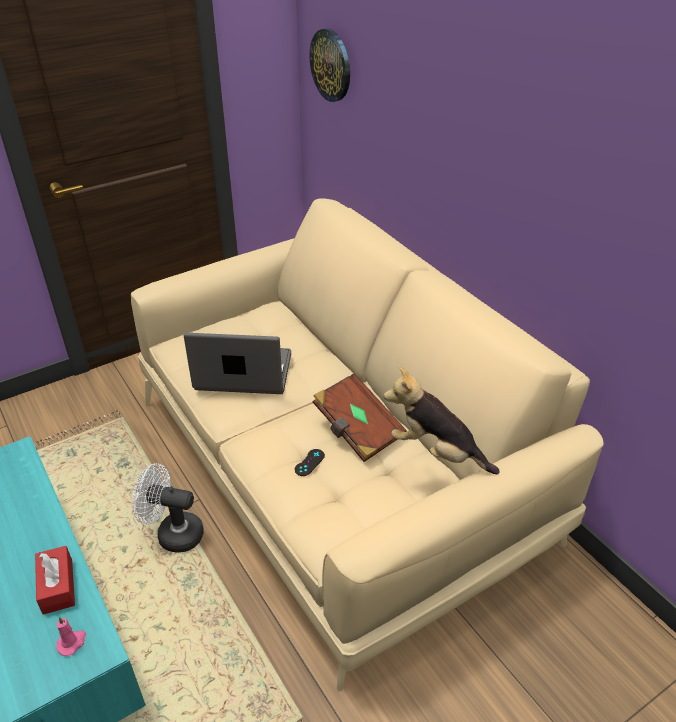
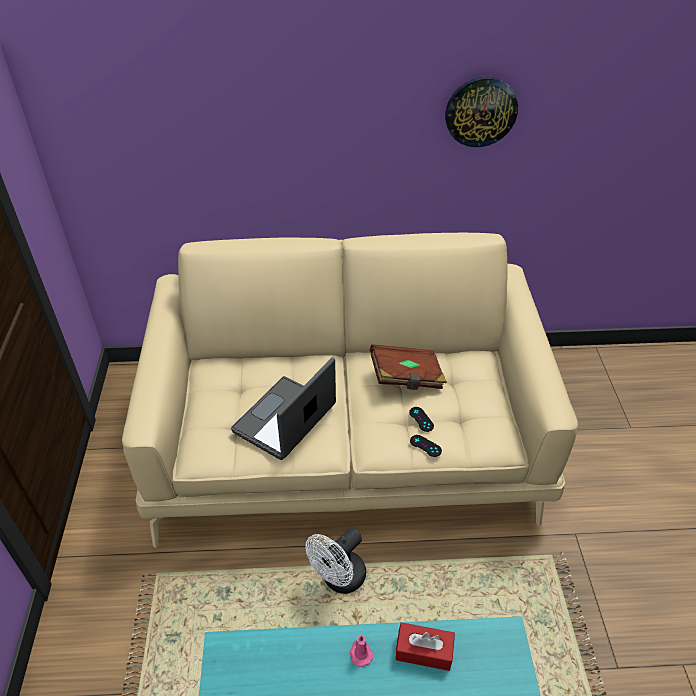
camera: 60 degrees left, 5 degrees up
pink candle [56,616,86,656] -> pink candle moved to [350,635,373,667]
wall clock [309,29,350,102] -> wall clock moved to [445,77,518,147]
plush toy [384,367,500,474] -> none
none -> black game controller [410,435,442,457]

